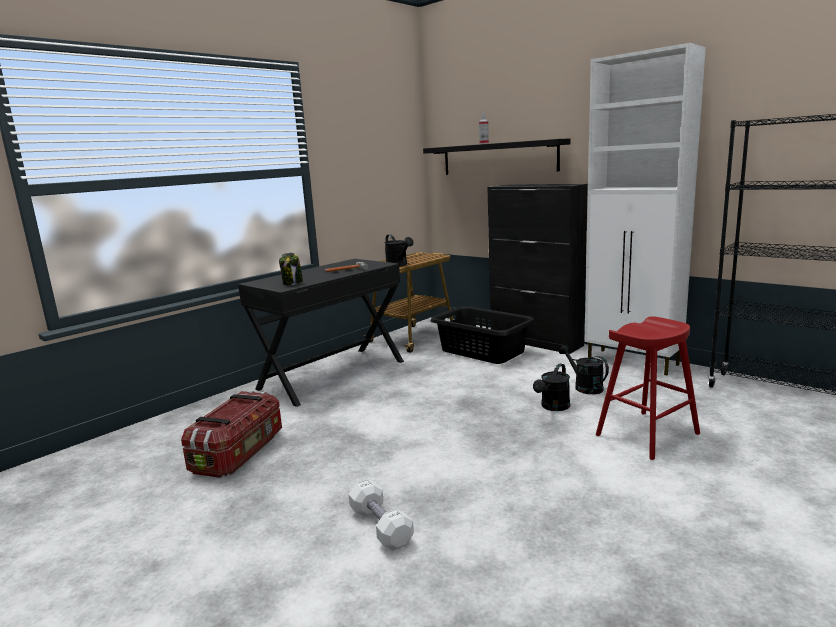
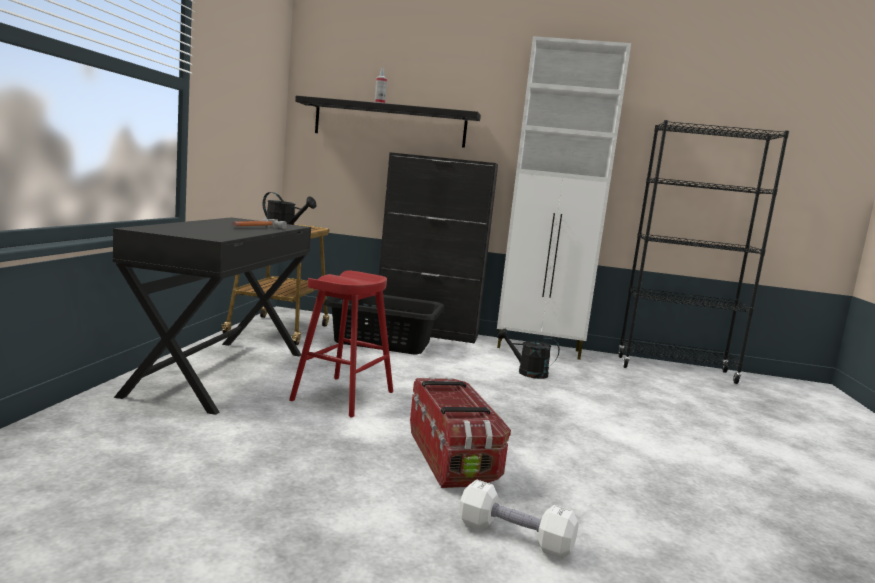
camera: 35 degrees left, 5 degrees down
storage box [181,391,282,478] -> storage box moved to [410,377,511,488]
jar [279,253,303,285] -> none
black watering can [533,364,570,411] -> none
red stool [596,316,700,460] -> red stool moved to [289,270,393,417]

